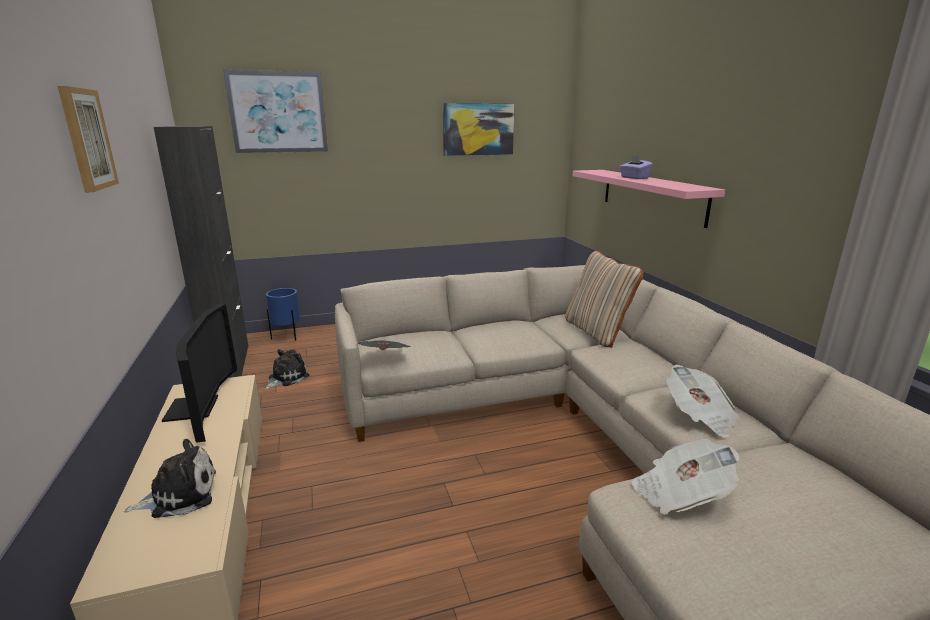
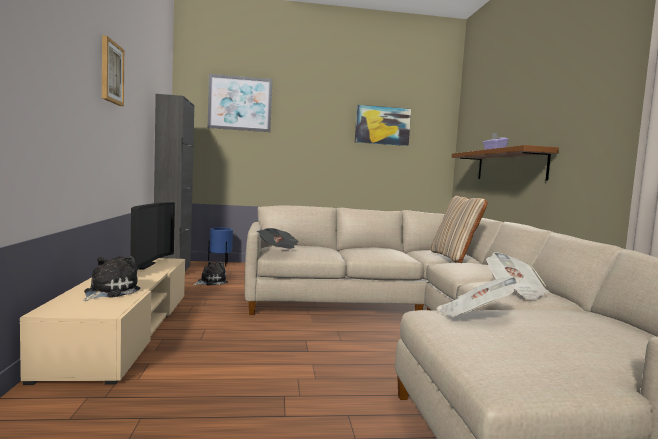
camera: 10 degrees right, 15 degrees down
plush toy [124,439,216,518] -> plush toy turned 60 degrees counterclockwise [83,256,140,301]
pink shelf [573,170,725,228] -> brown shelf [452,145,559,180]

